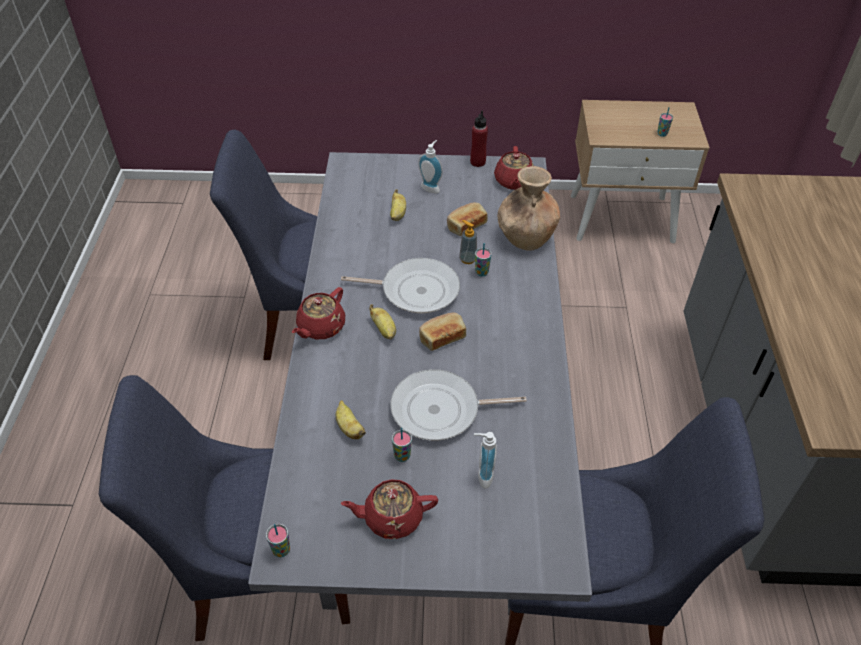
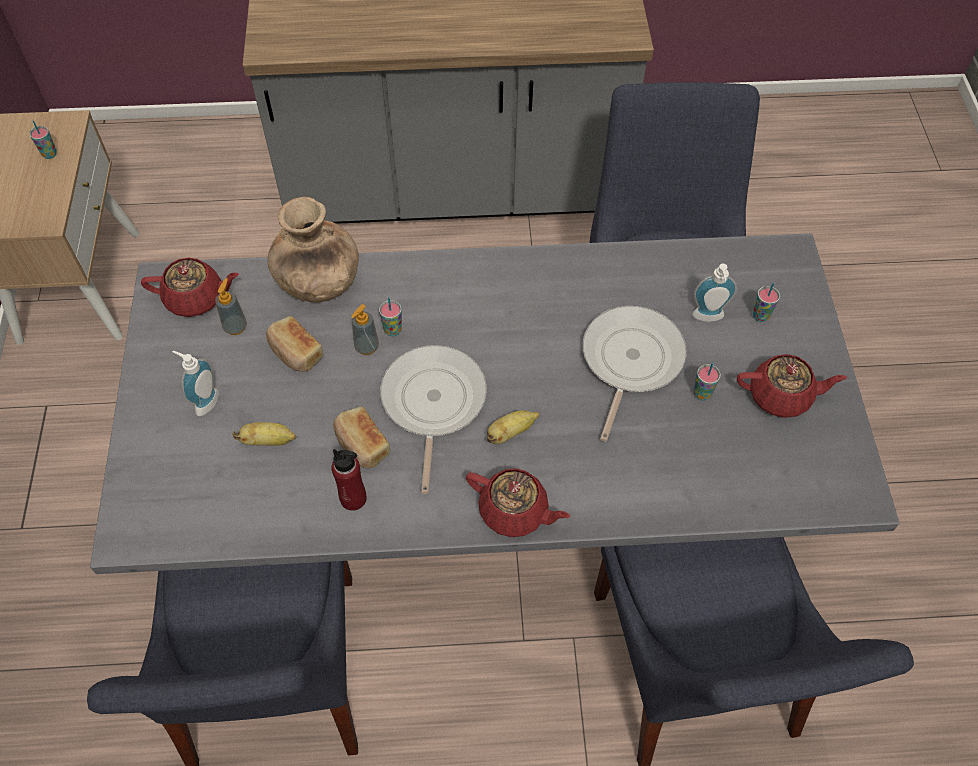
camera: 95 degrees left, 10 degrees up
cup [266,524,290,557] -> cup moved to [752,283,780,322]
banana [336,400,366,439] -> none
red teapot [340,479,438,539] -> red teapot turned 75 degrees counterclockwise [737,354,847,418]
frying pan [390,369,527,441] -> frying pan turned 150 degrees counterclockwise [583,306,687,441]
bread [419,313,466,351] -> bread moved to [333,407,390,469]
red bottle [470,110,488,167] -> red bottle moved to [331,449,366,511]
none -> soap dispenser [215,278,247,335]

